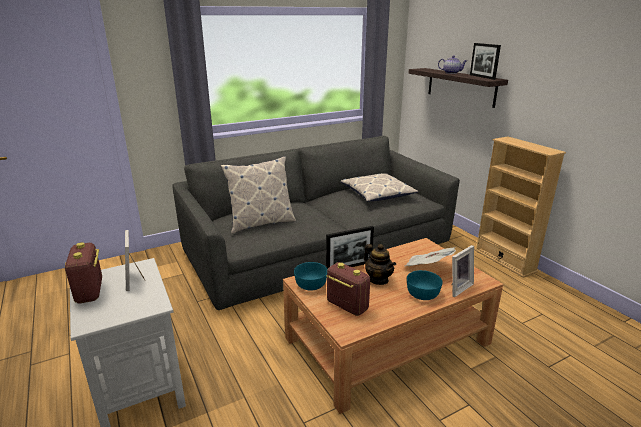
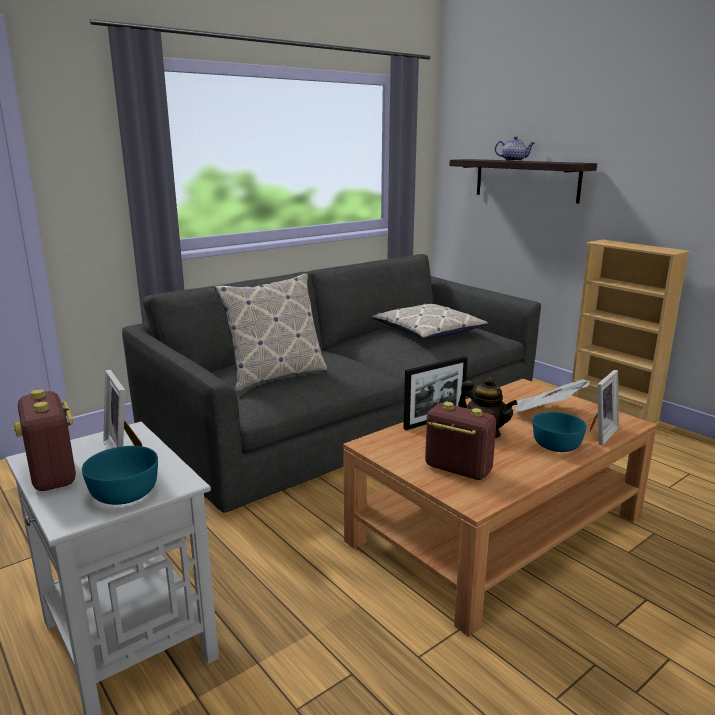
camera: 10 degrees left, 5 degrees down
turquoise bowl [294,262,328,291] -> turquoise bowl moved to [82,446,158,505]
picture frame [470,43,501,80] -> none

